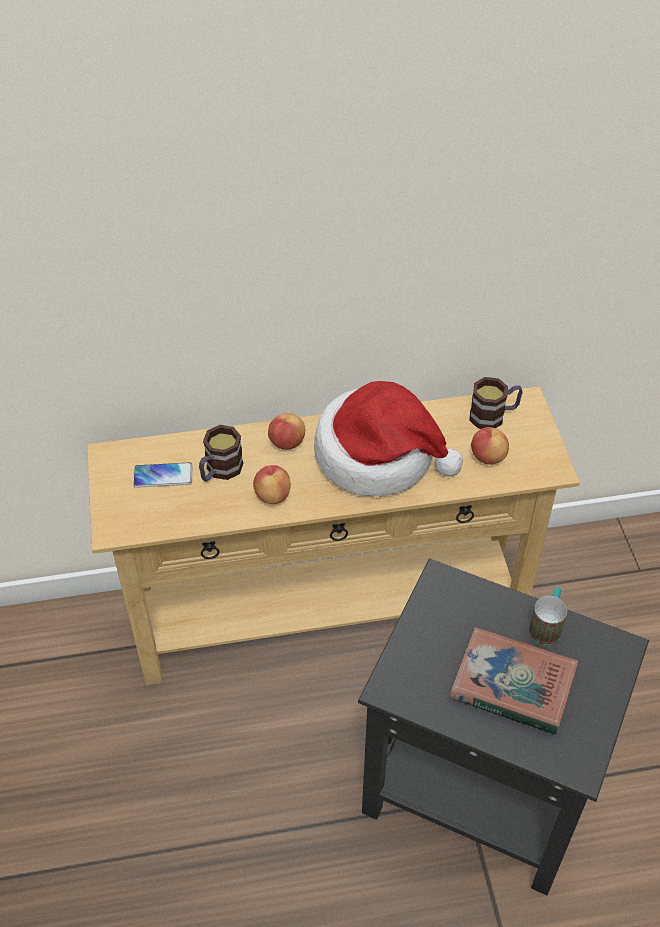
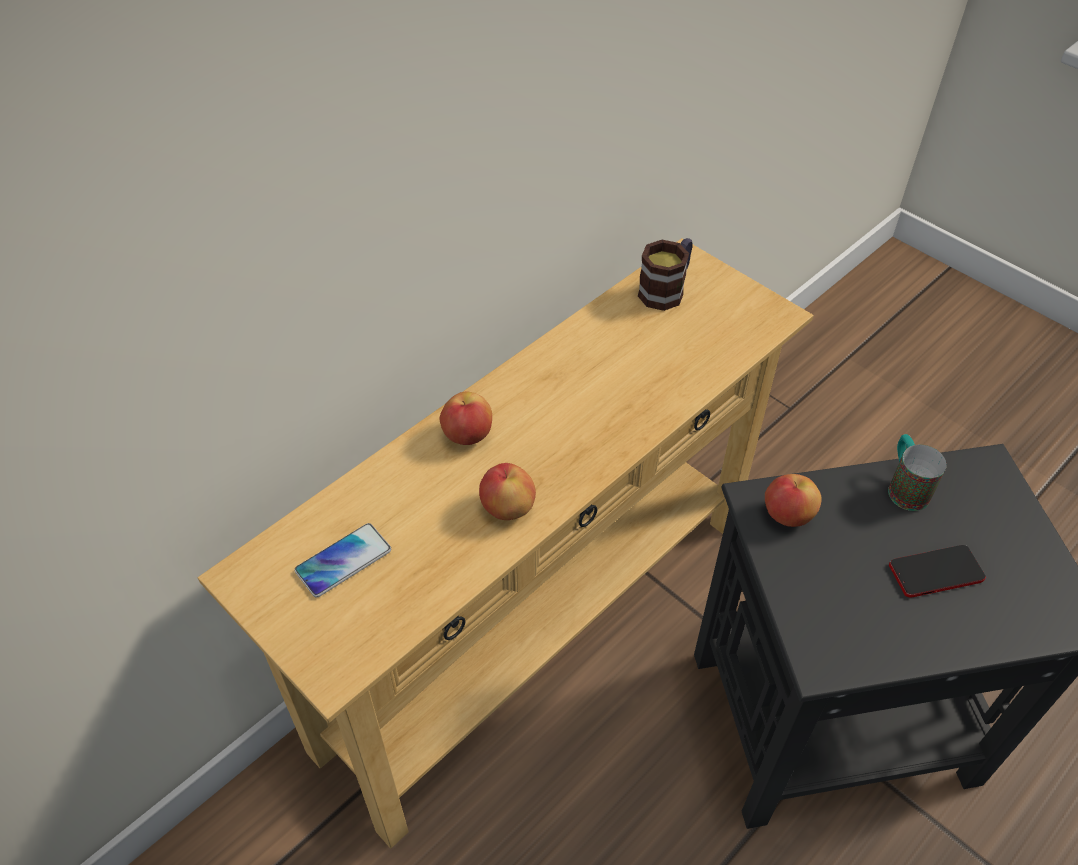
camera: 35 degrees left, 0 degrees up
mug [199,425,243,482] -> none
hat [314,381,463,497] -> none
book [450,627,578,735] -> phone [889,545,986,597]
apple [471,427,509,465] -> apple moved to [765,474,822,527]

